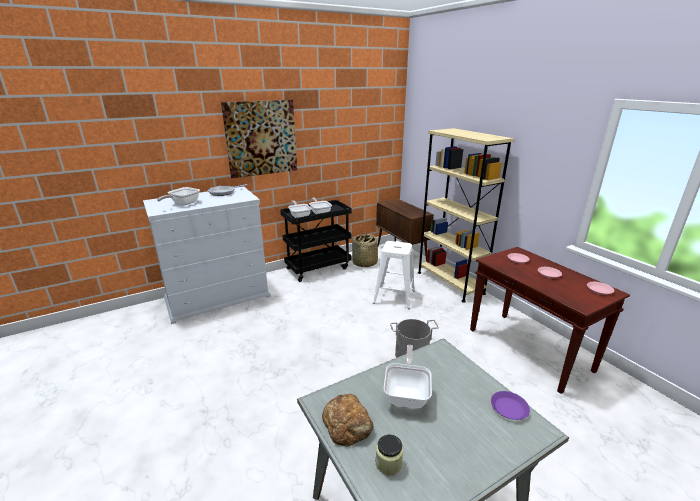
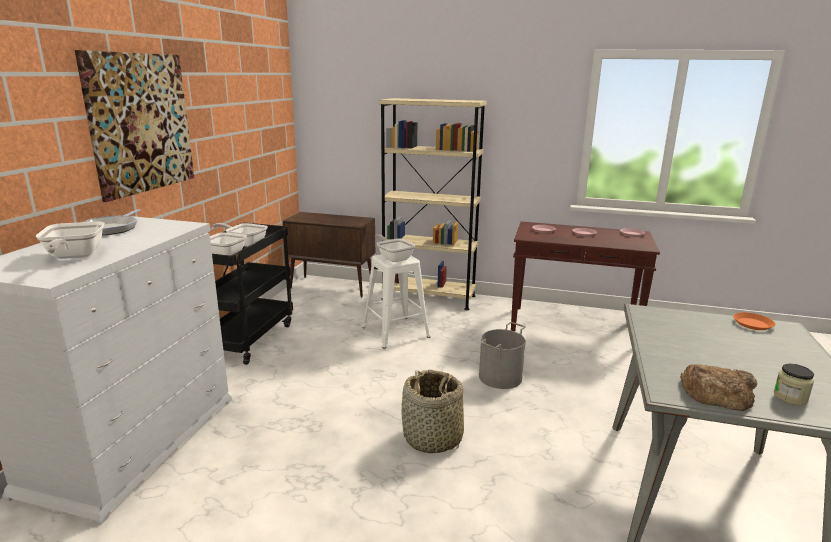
camera: 45 degrees left, 5 degrees down
basket [352,232,378,267] -> basket moved to [401,370,464,453]
frying pan [384,345,432,408] -> frying pan moved to [375,234,415,262]
purple plate [491,391,530,420] -> orange plate [733,312,775,330]

